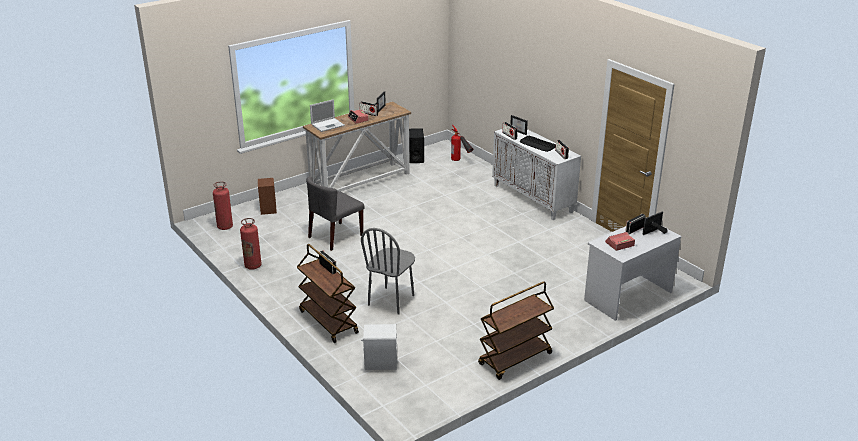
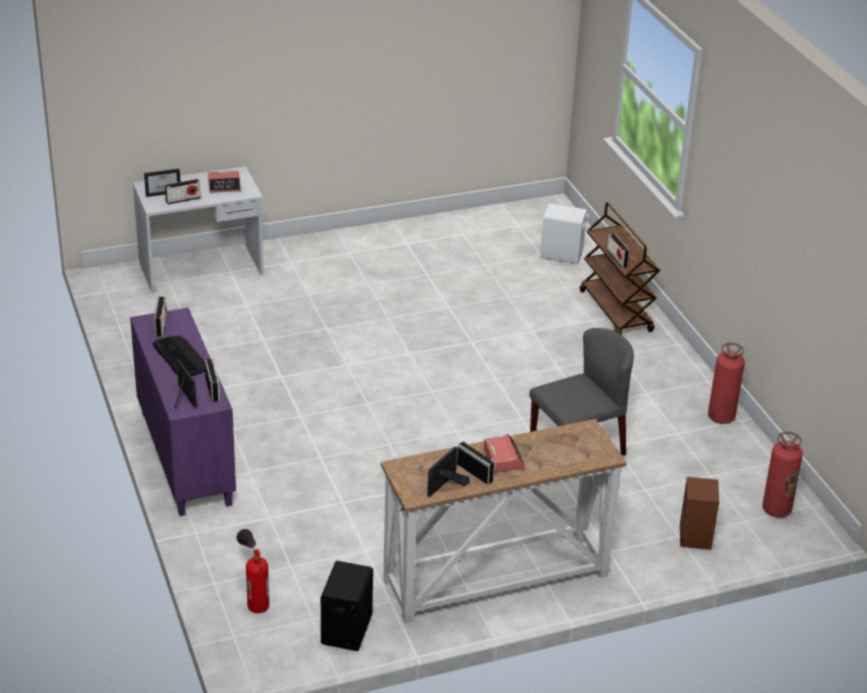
camera: 165 degrees left, 5 degrees up
laptop [310,99,345,132] -> none
grey chair [361,228,415,315] -> none
brown cart [478,281,554,380] -> none
white cabinet [492,129,581,220] -> purple cabinet [130,308,236,516]

